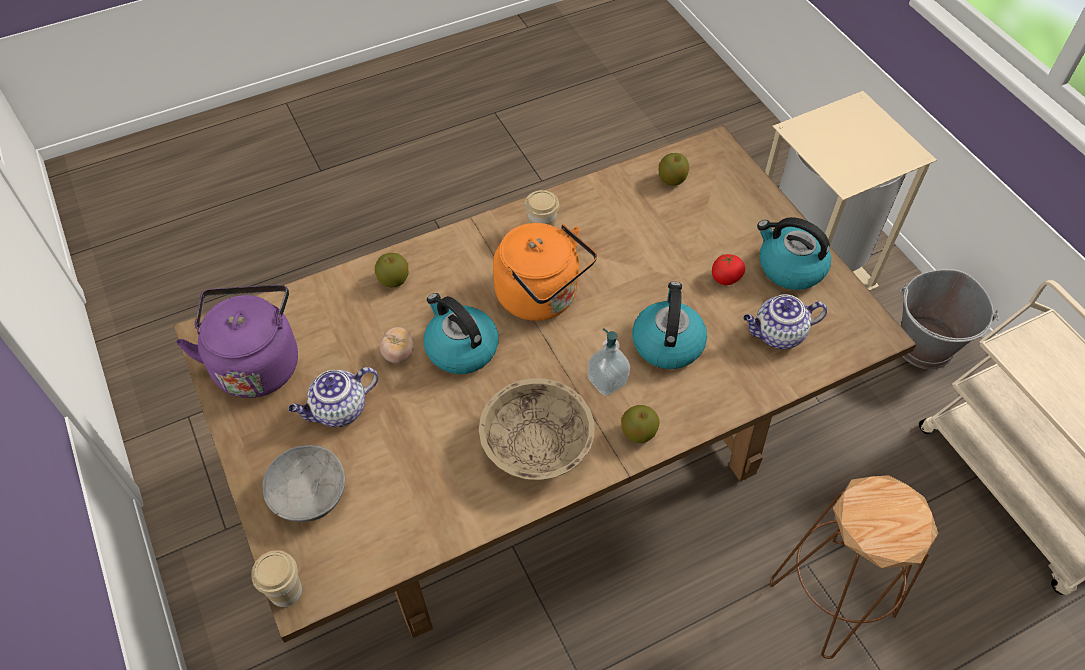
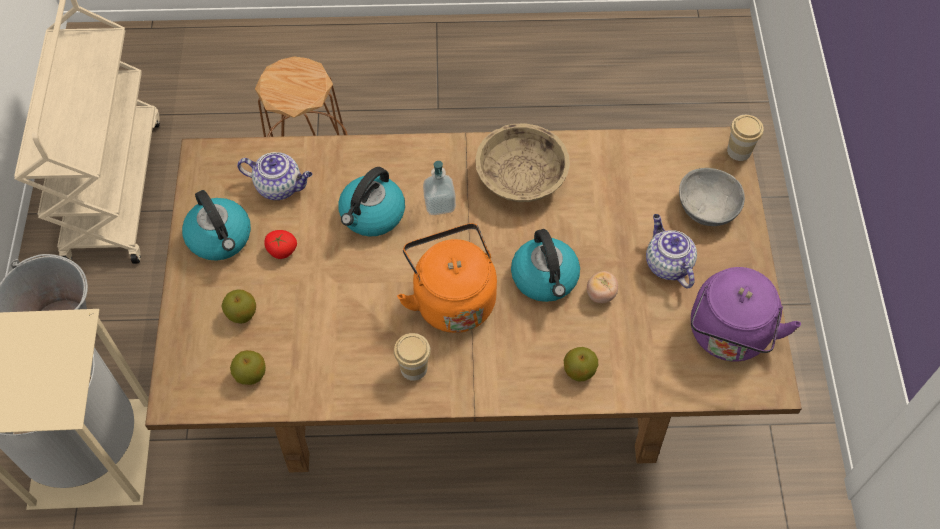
camera: 155 degrees left, 5 degrees up
teapot [288,367,378,427] -> teapot turned 105 degrees counterclockwise [646,214,697,288]
apple [621,405,659,443] -> apple moved to [221,289,256,324]

